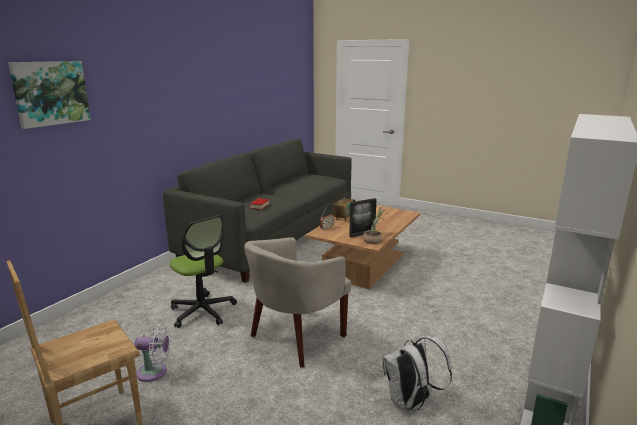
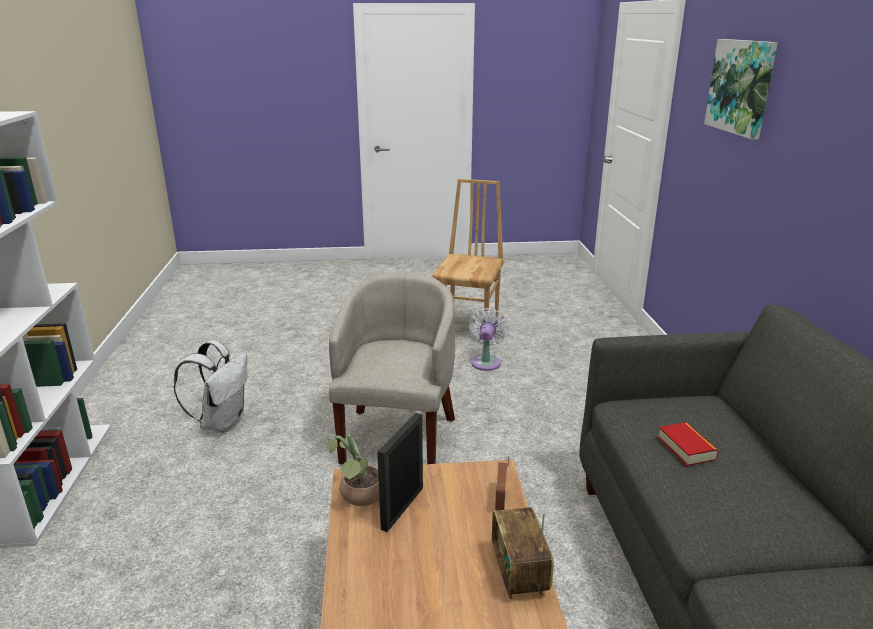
camera: 145 degrees right, 5 degrees up
white fan [135,323,171,382] -> white fan turned 135 degrees clockwise [469,308,509,371]
office chair [170,215,237,328] -> none

